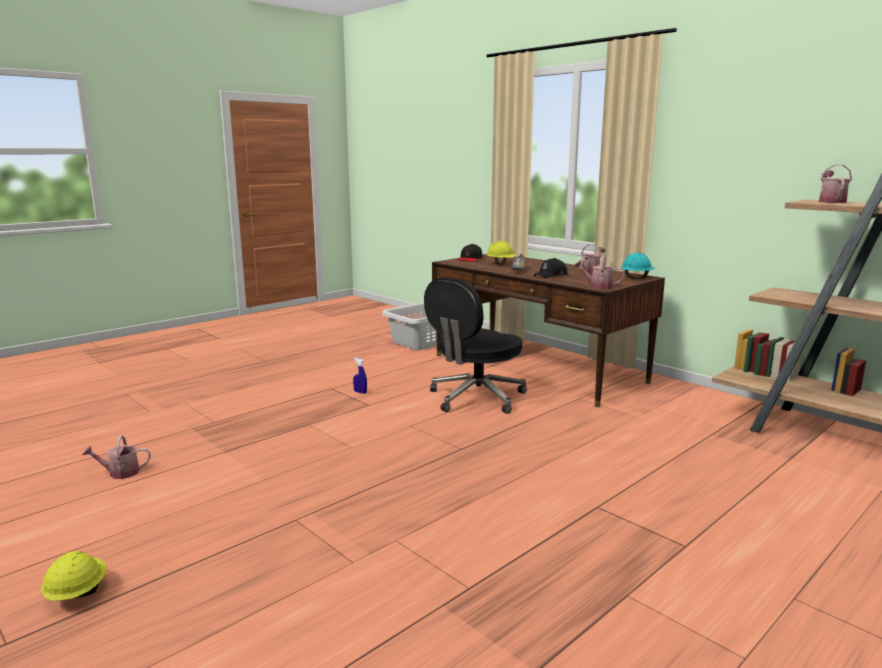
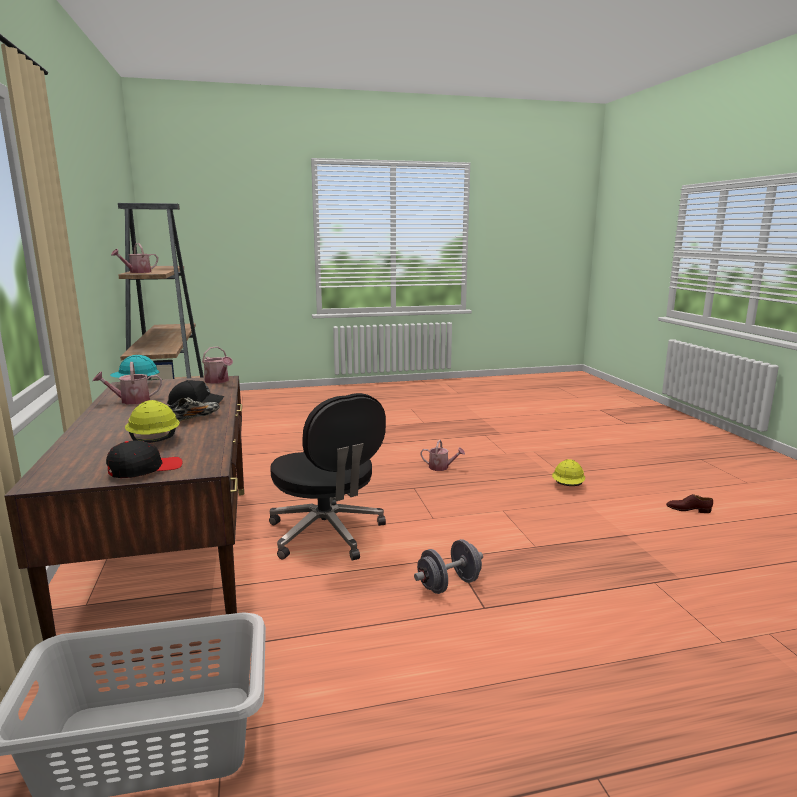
camera: 150 degrees left, 0 degrees up
yellow hard hat [41,551,107,601] -> yellow hard hat moved to [552,459,585,486]
watering can [82,435,151,479] -> watering can moved to [420,440,465,471]
blue spray bottle [353,358,367,394] -> grey dumbbell [414,539,483,594]
black office chair [424,277,527,414] -> black office chair turned 75 degrees clockwise [269,393,386,561]
none -> brown shoe [666,494,713,513]

